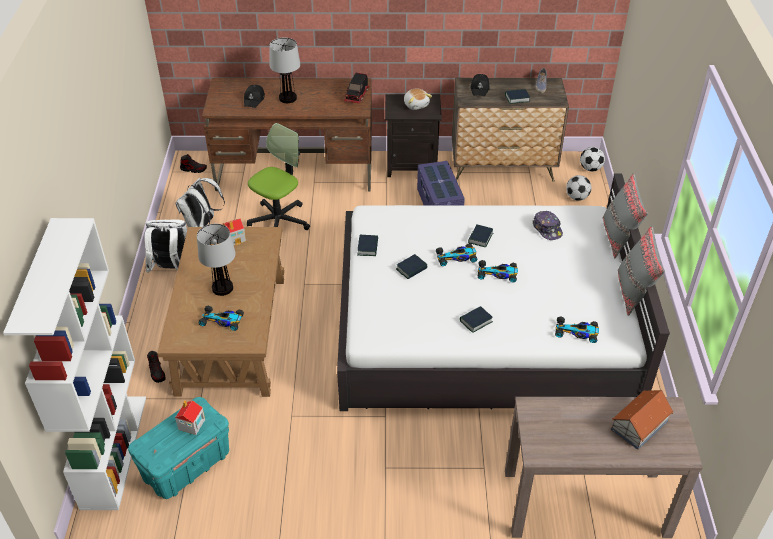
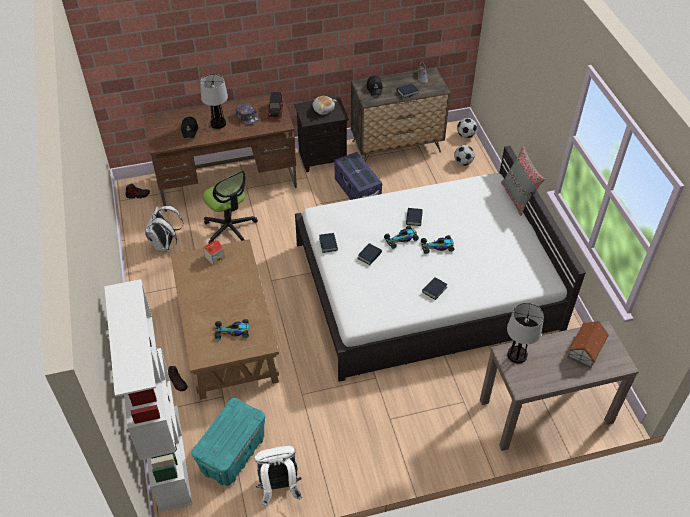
camera: 15 degrees left, 5 degrees up
white backpack [145,219,187,273] -> white backpack moved to [255,445,302,507]
toy house [175,400,205,435] -> none
table lamp [197,224,236,296] -> table lamp moved to [507,303,544,364]
office chair [247,123,310,230] -> office chair turned 120 degrees clockwise [202,170,258,244]
cap [533,211,563,240] -> cap moved to [235,103,259,125]
toy car [555,316,599,343] -> none
grey pillow [618,225,665,316] -> none

